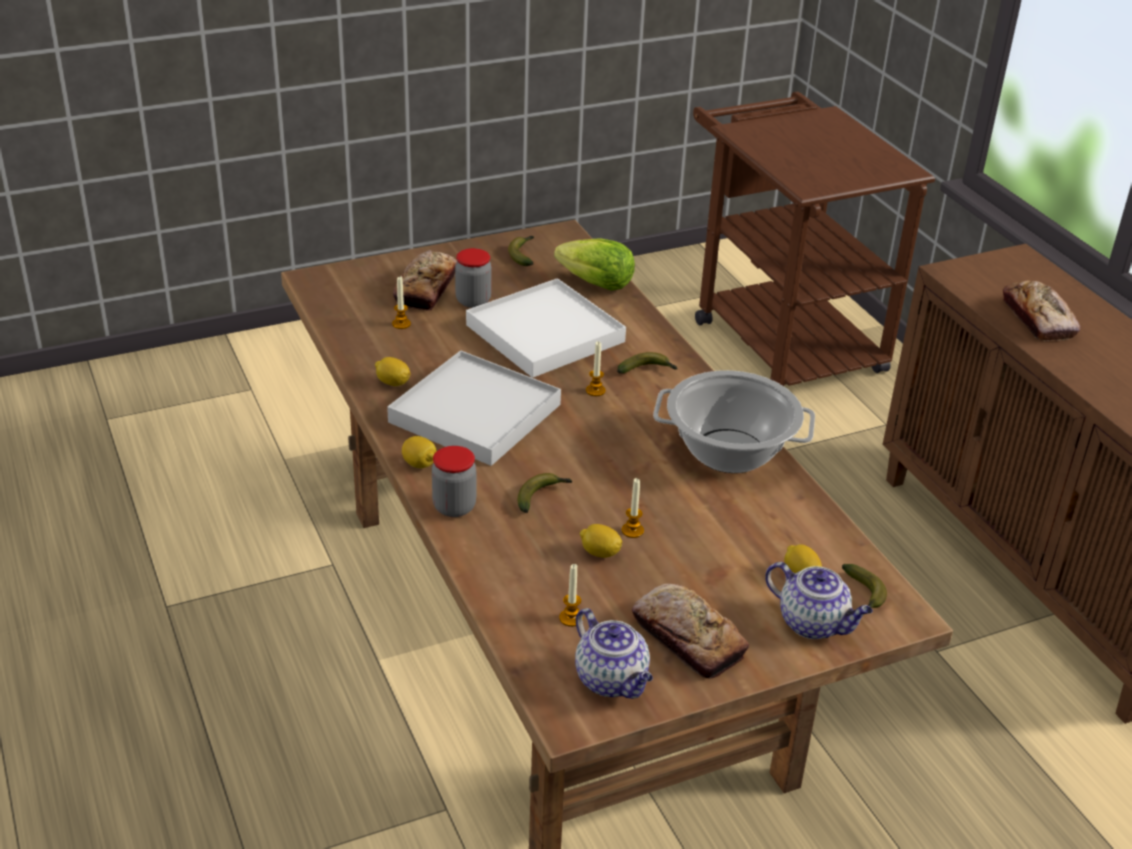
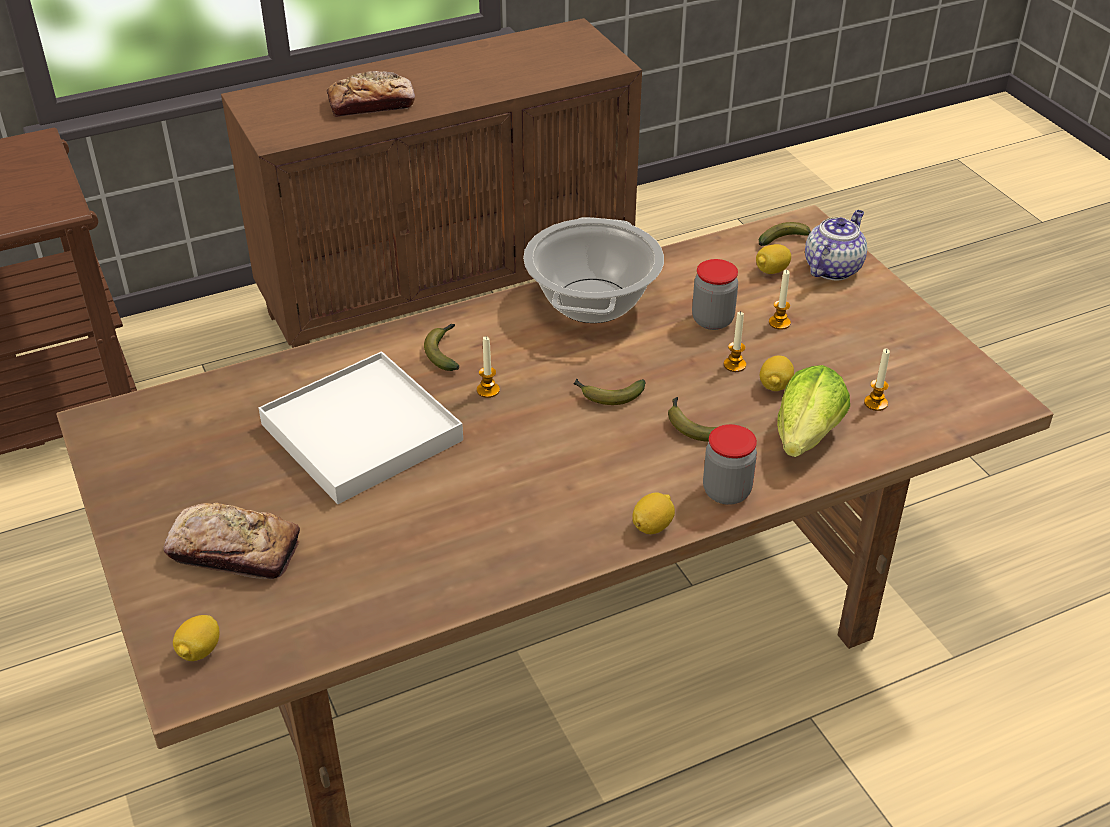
camera: 90 degrees left, 5 degrees up
lemon [375,357,411,386] -> lemon moved to [173,615,220,661]
white tray [387,350,561,466] -> none
candle [392,276,411,329] -> candle moved to [769,270,791,330]
jar [455,248,492,308] -> jar moved to [692,259,738,330]
banana [508,236,534,266] -> banana moved to [573,379,646,405]
lettuce [554,238,635,291] -> lettuce moved to [777,365,850,457]
teapot [575,608,653,699] -> none
bread [632,584,749,679] -> none

